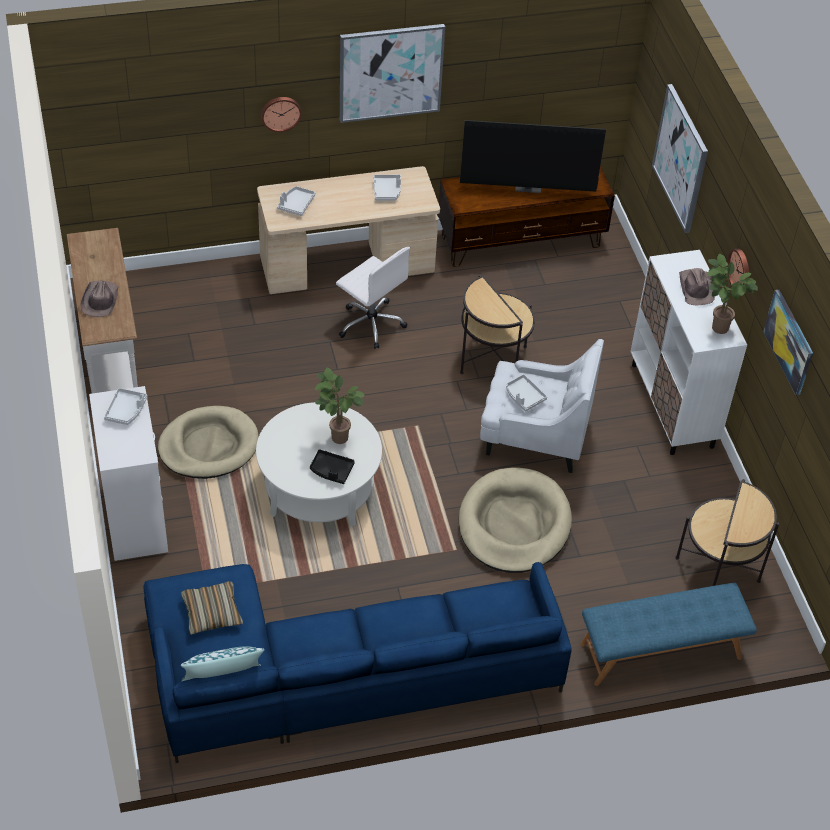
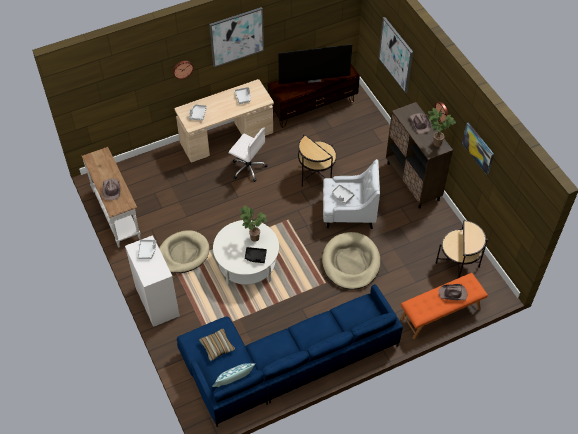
camera: 10 degrees left, 5 degrees up
blue bench [580,583,757,686] -> orange bench [401,273,488,339]
white cabinet [630,250,747,455] -> brown cabinet [386,102,453,209]
none -> brown hat [439,284,467,300]

